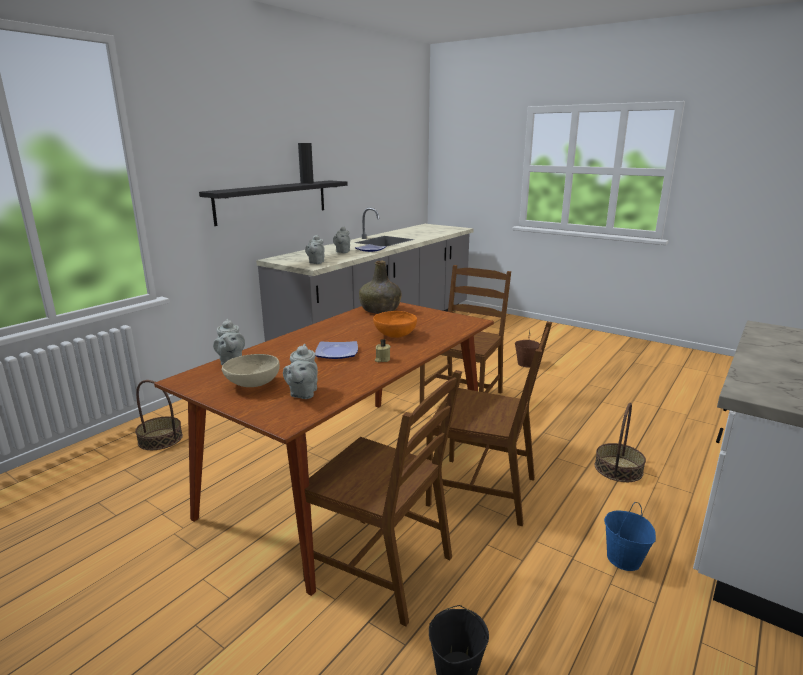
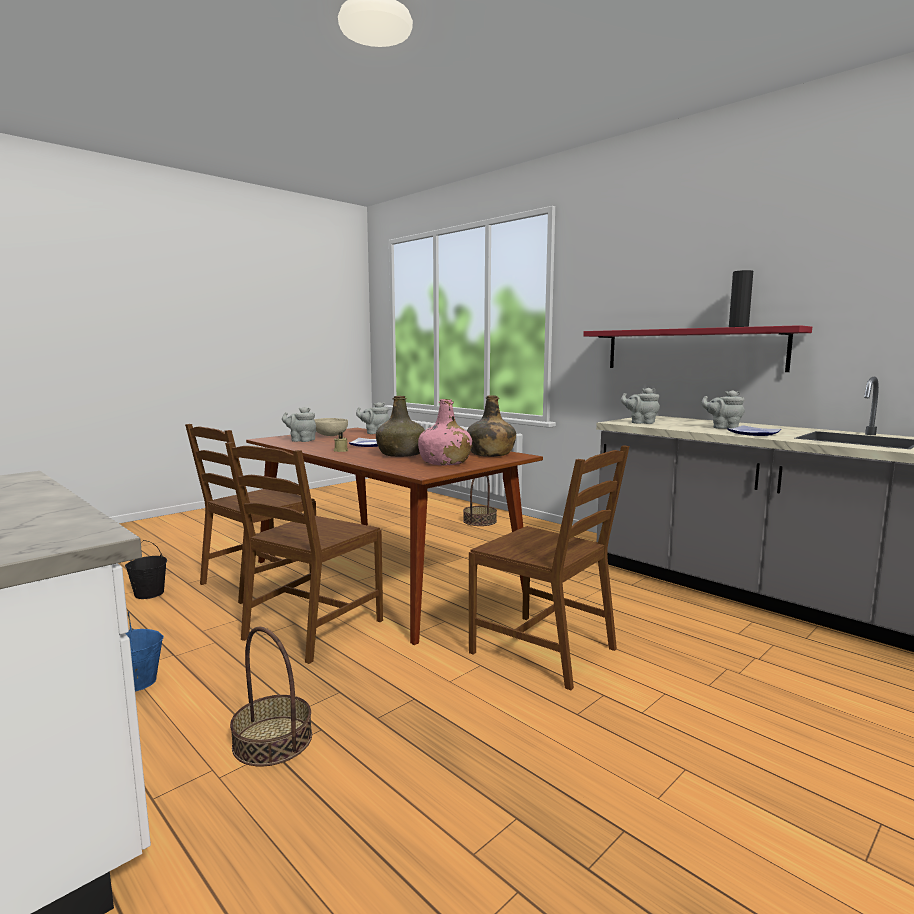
camera: 100 degrees right, 10 degrees down
black shelf [199,180,347,226] -> red shelf [583,325,812,372]
orange bowl [373,311,417,338] -> green bottle [376,396,425,457]
brown bucket [515,330,540,368] -> none
none -> pink bottle [418,399,472,465]

